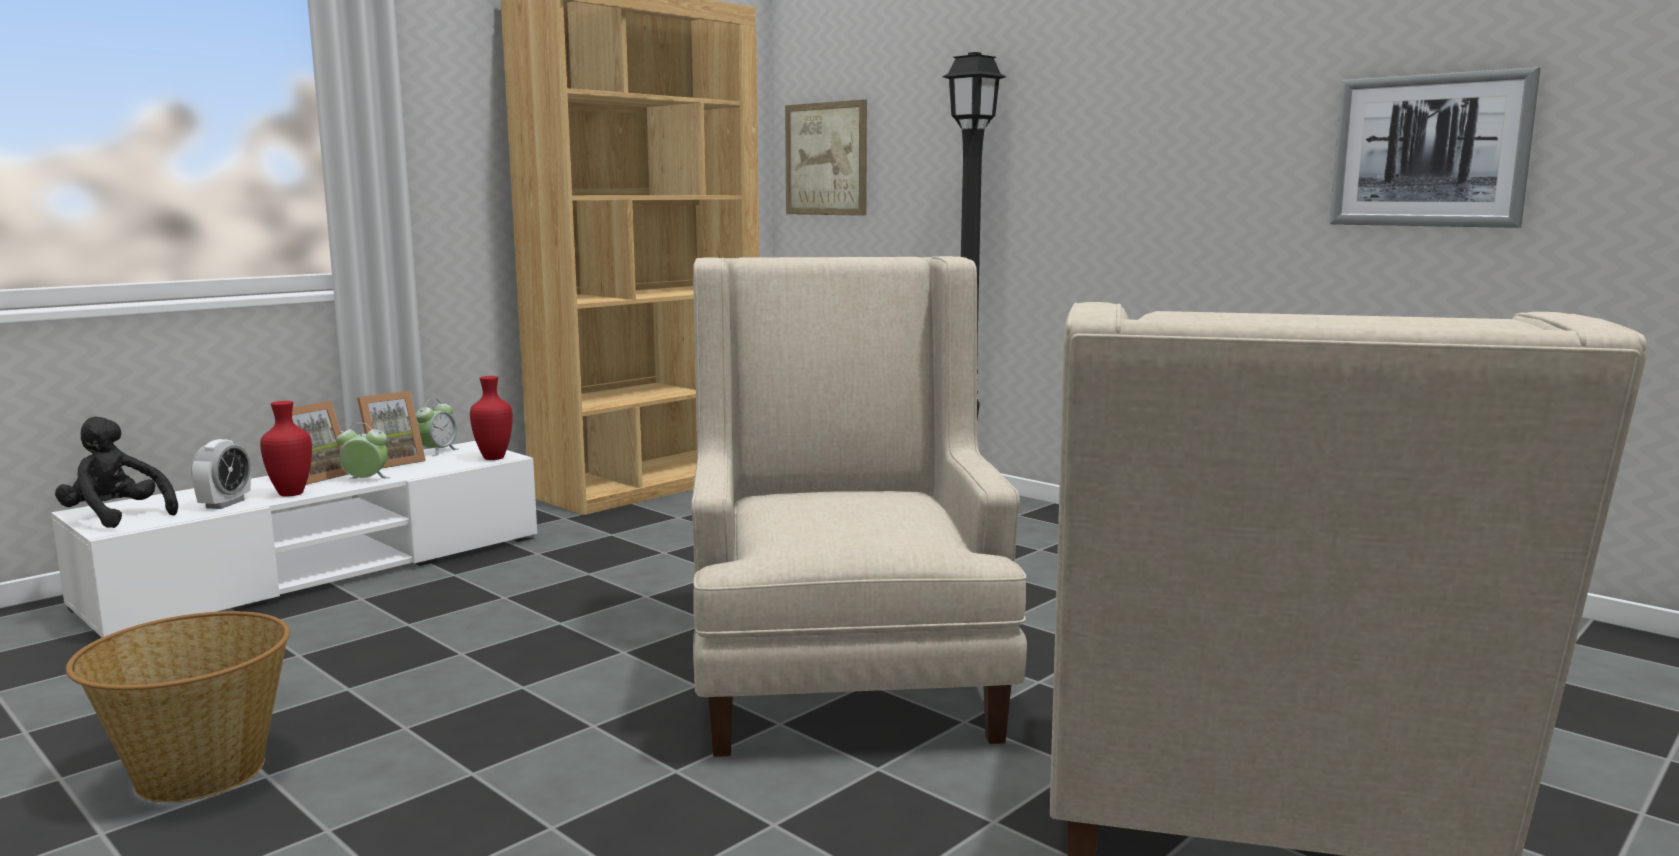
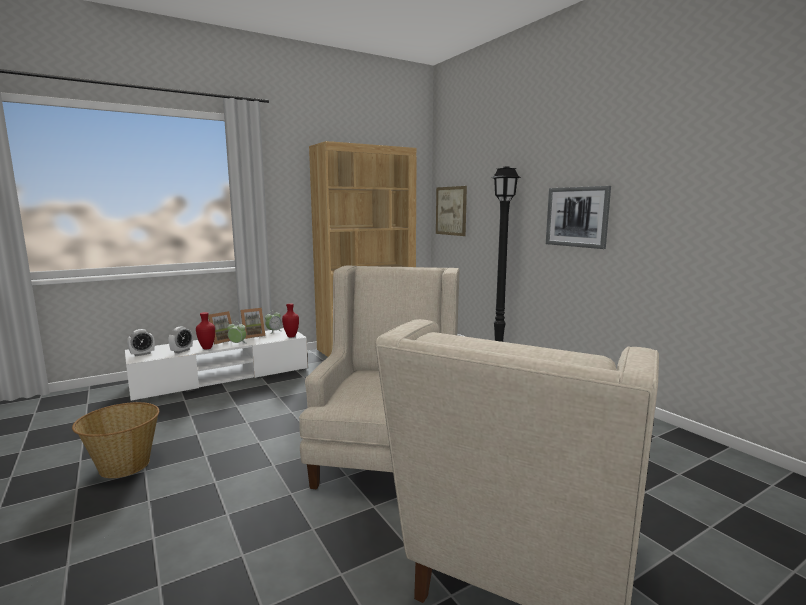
camera: 15 degrees right, 0 degrees up
black plush toy [55,416,178,528] -> alarm clock [127,329,155,356]
picture [1330,67,1540,228] -> picture moved to [546,186,611,249]

